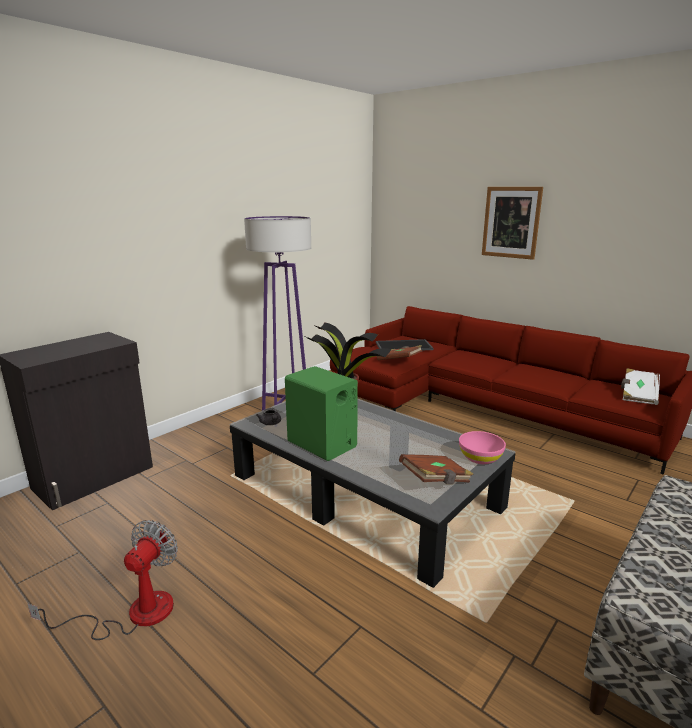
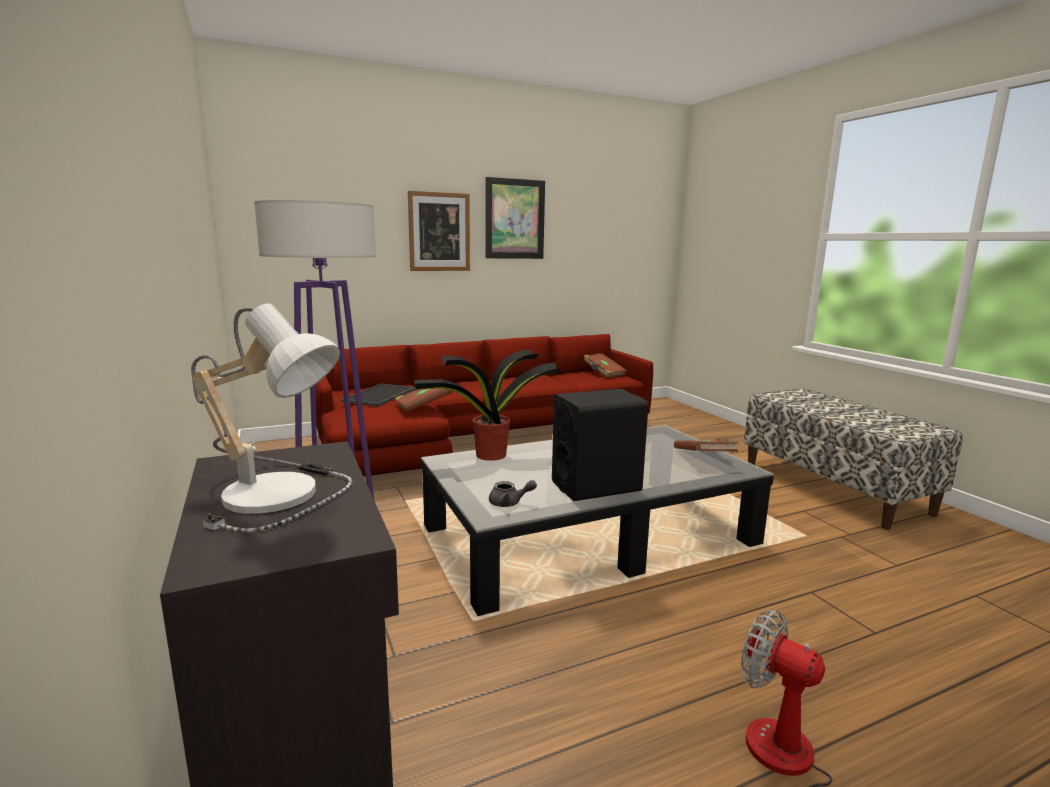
camera: 65 degrees left, 5 degrees down
green speaker [285,366,358,461] -> black speaker [552,389,648,501]
pink bowl [459,431,506,464] -> none
white book [621,368,660,405] -> brown book [583,353,627,378]
none -> table lamp [191,303,352,533]
none -> picture [486,177,545,259]

